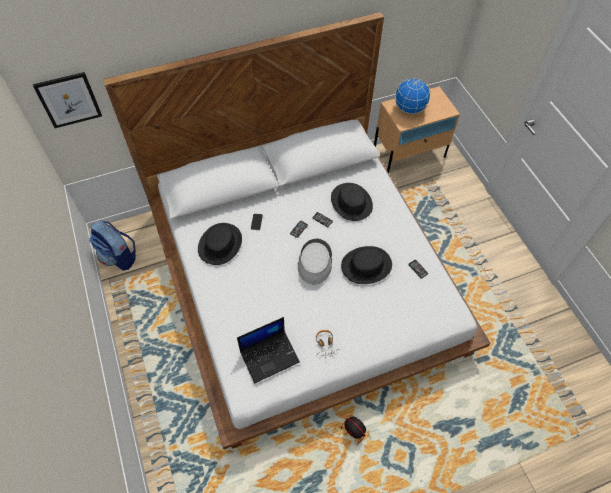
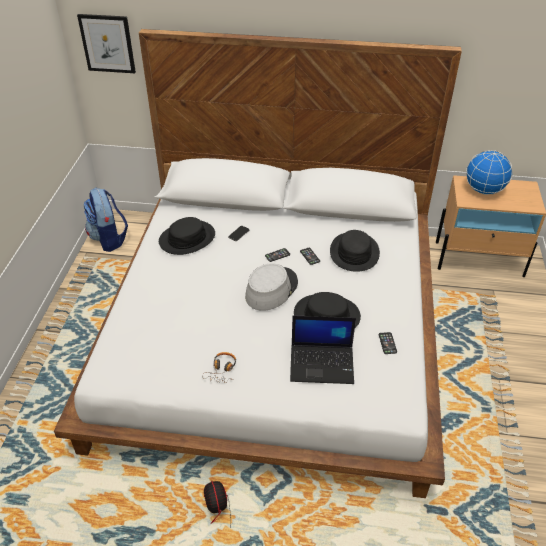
camera: 30 degrees right, 15 degrees down
laptop [237,317,300,383] -> laptop moved to [290,315,356,384]

